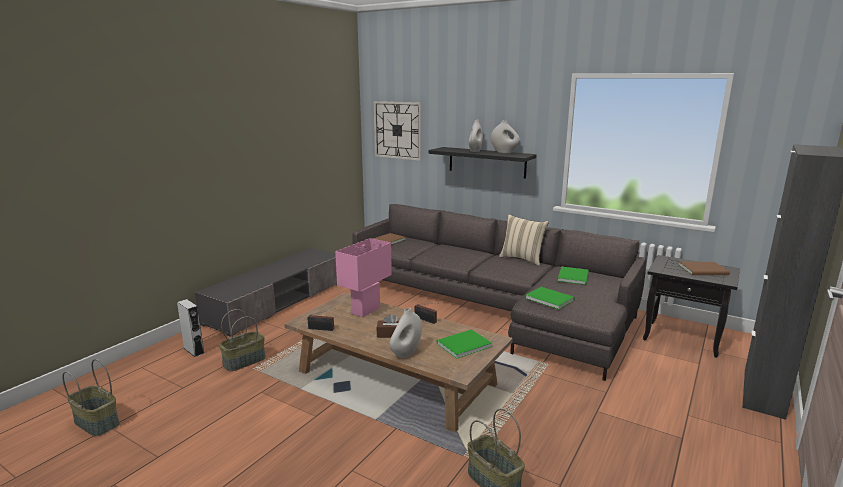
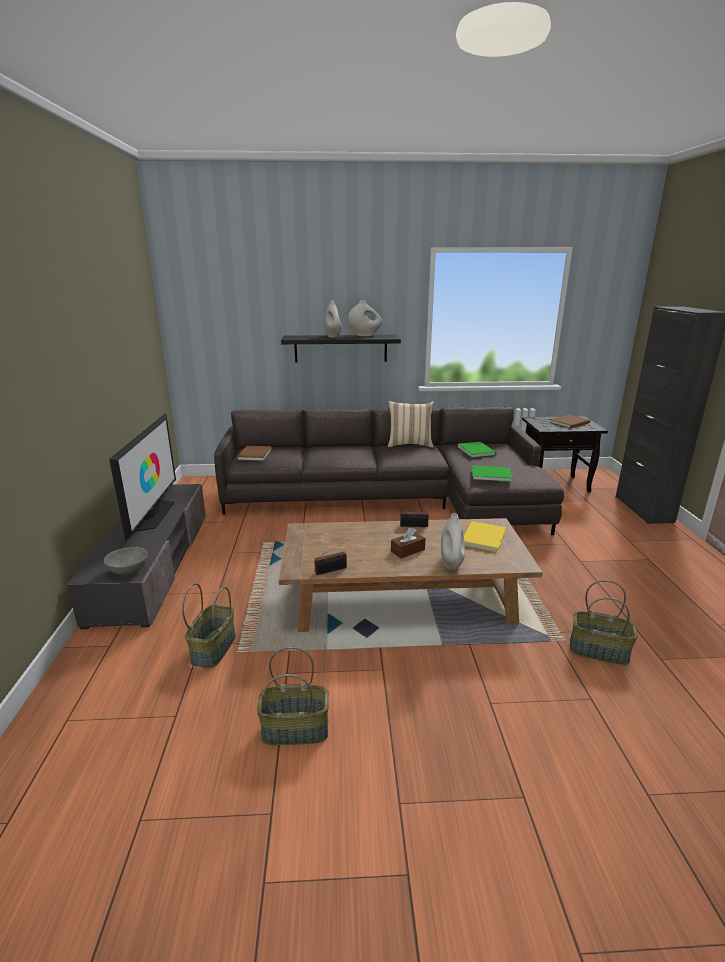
camera: 35 degrees left, 5 degrees up
basket [62,359,120,436] -> basket moved to [257,647,329,745]
grey speaker [177,299,204,357] -> none
pink table lamp [335,238,392,317] -> none
wall clock [374,101,421,161] -> none
green book [436,329,492,359] -> yellow book [464,521,506,552]
none -> grey bowl [104,547,148,575]
none -> television [109,414,176,540]

